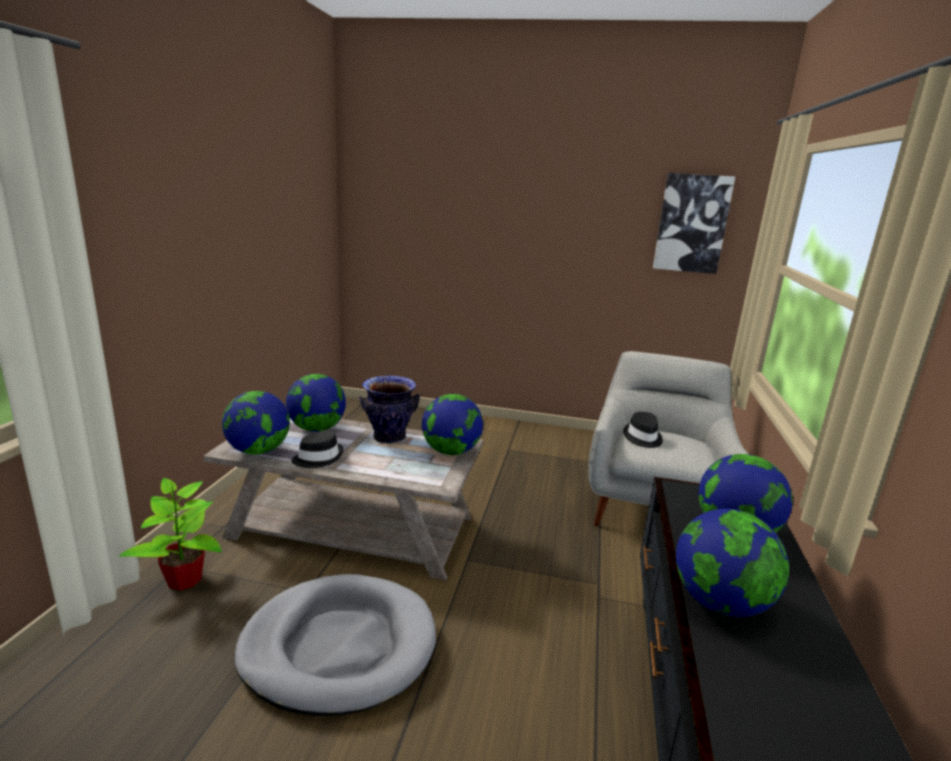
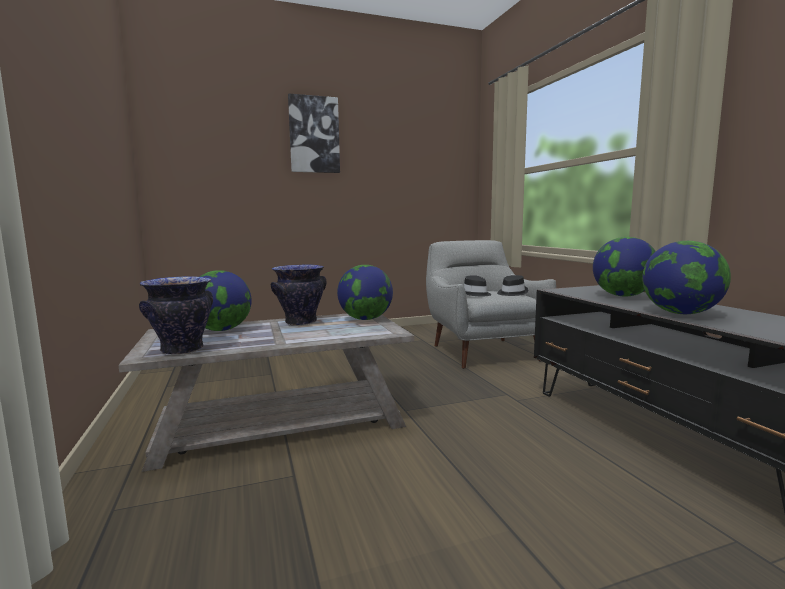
camera: 30 degrees left, 10 degrees down
potted plant [119,478,222,591] -> none
globe [222,391,290,455] -> vase [139,276,213,355]
grey dog bed [234,574,436,716] -> none
black hat [291,430,344,468] -> black hat moved to [497,275,529,296]
picture [653,173,735,274] -> picture moved to [288,93,340,173]

